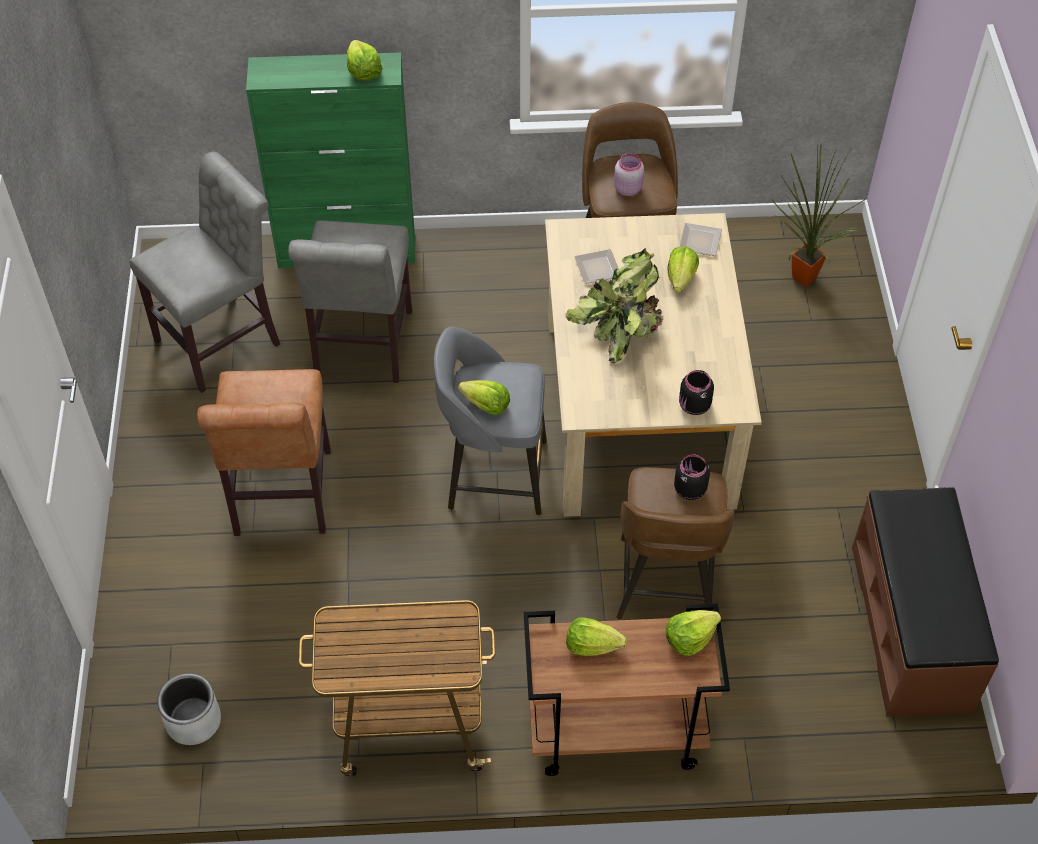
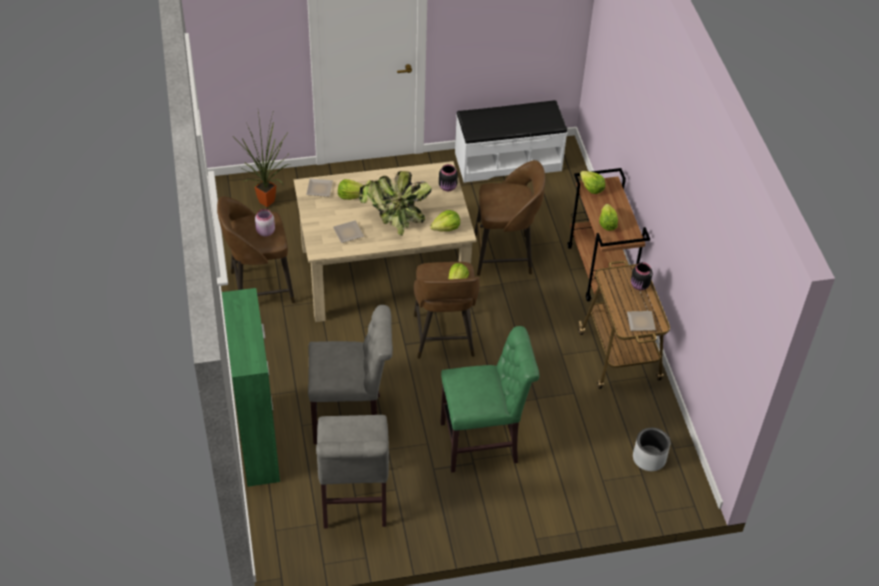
camera: 100 degrees left, 5 degrees down
grey chair [129,152,280,393] -> grey chair turned 135 degrees counterclockwise [316,415,389,529]
brown chair [197,369,331,536] -> green chair [440,326,539,473]
lettuce [347,40,383,81] -> lettuce moved to [430,210,460,232]
grey stool [434,327,547,515] -> brown stool [414,262,480,359]
black jar [674,455,710,500] -> black jar moved to [631,262,652,290]
brown bench [852,487,999,717] -> white bench [455,100,567,183]
none -> plate [627,311,656,331]

